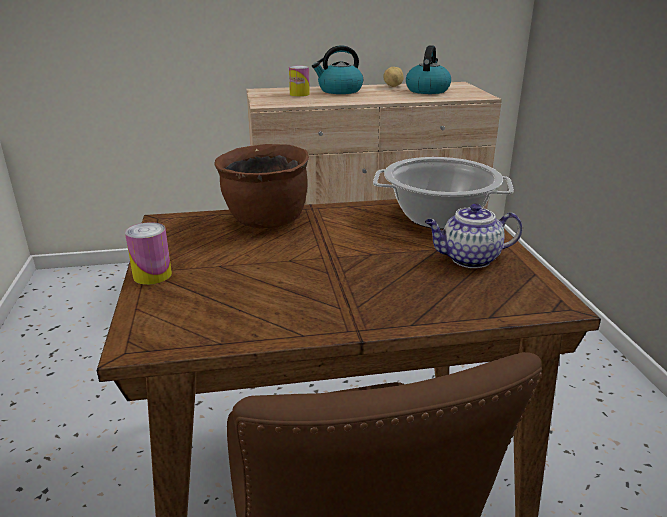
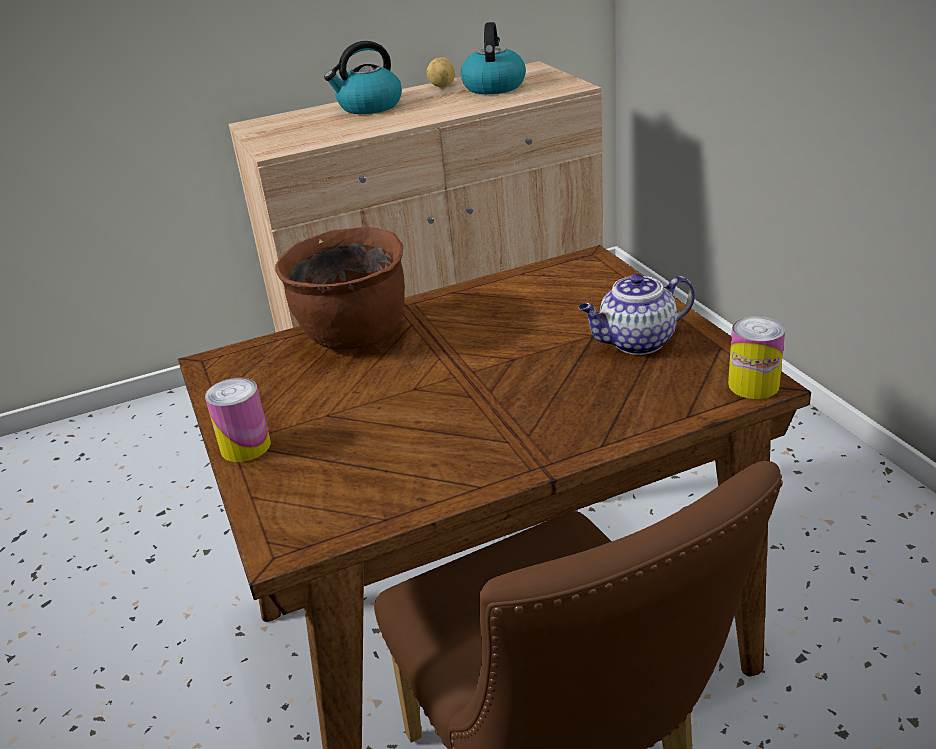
camera: 10 degrees left, 5 degrees up
can [289,66,310,97] -> can moved to [728,316,785,399]
cooking pot [373,157,514,229] -> none

